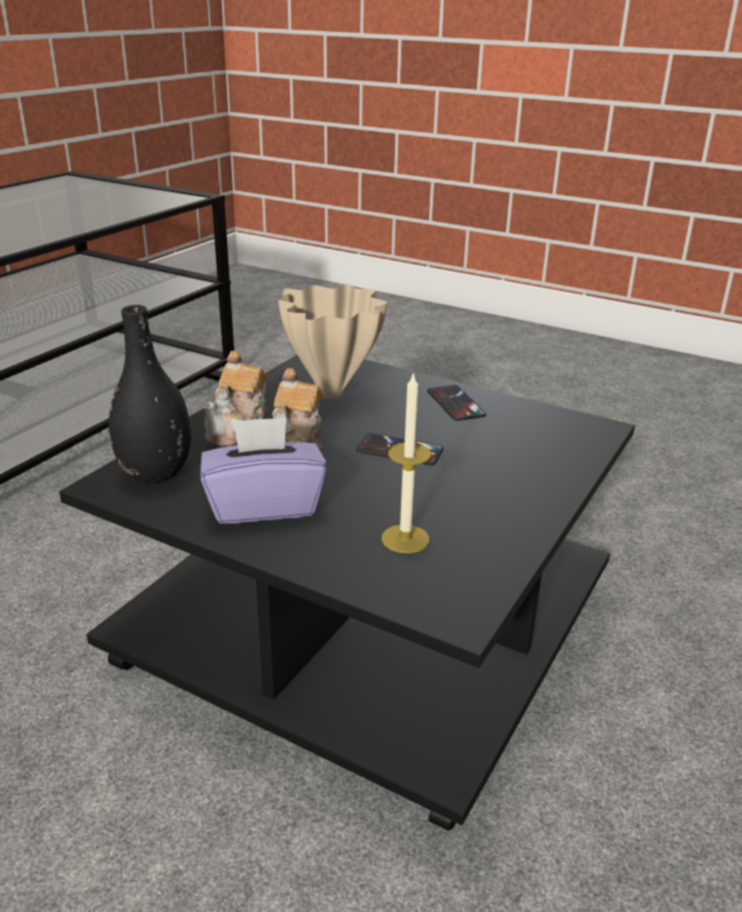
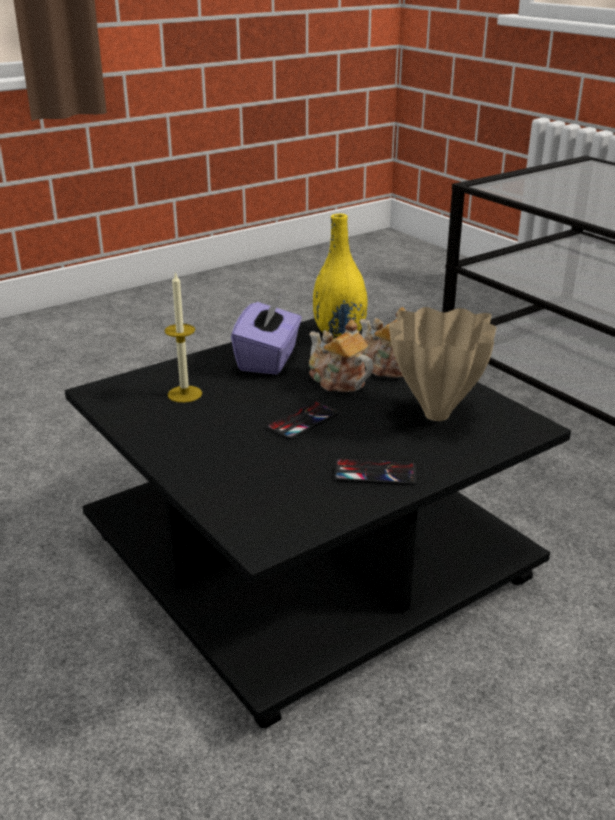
camera: 115 degrees right, 0 degrees up
black vase [109,305,192,483] -> yellow vase [313,213,368,340]

